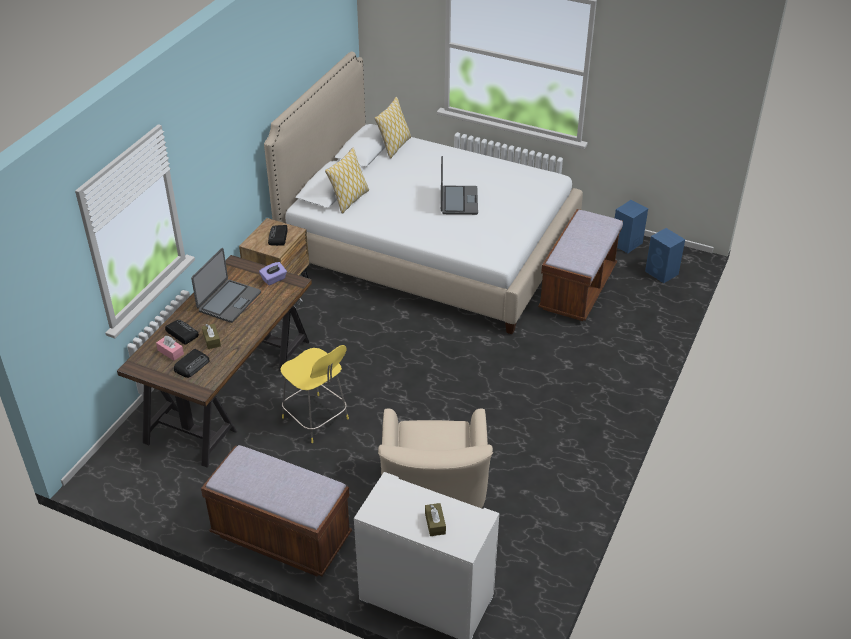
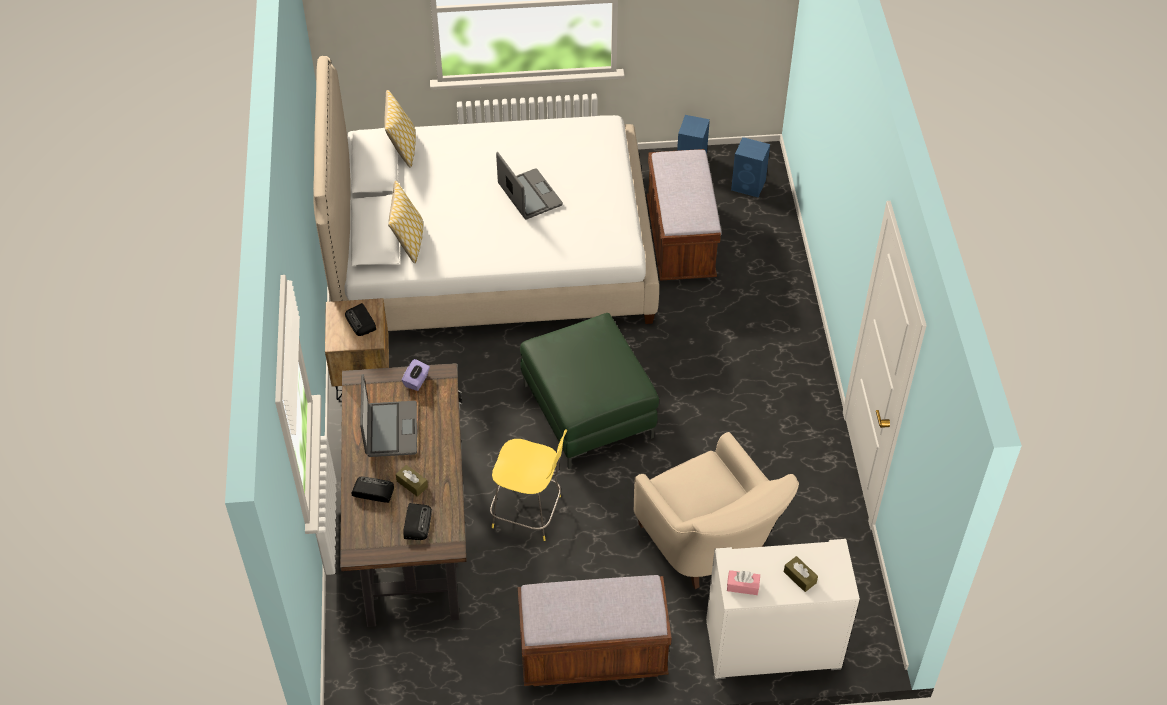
camera: 30 degrees left, 10 degrees up
pink tissue box [156,336,184,361] -> pink tissue box moved to [727,570,760,595]
none -> green ottoman [520,313,659,469]

